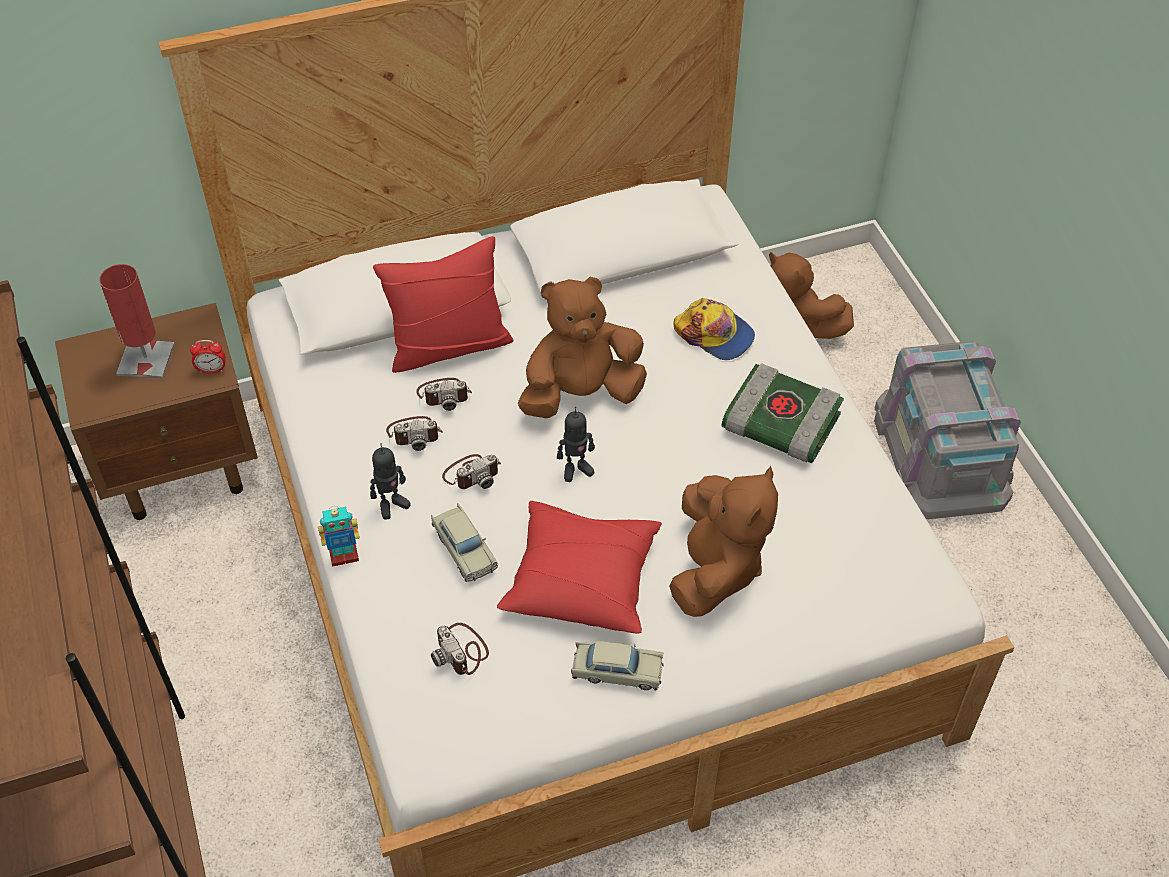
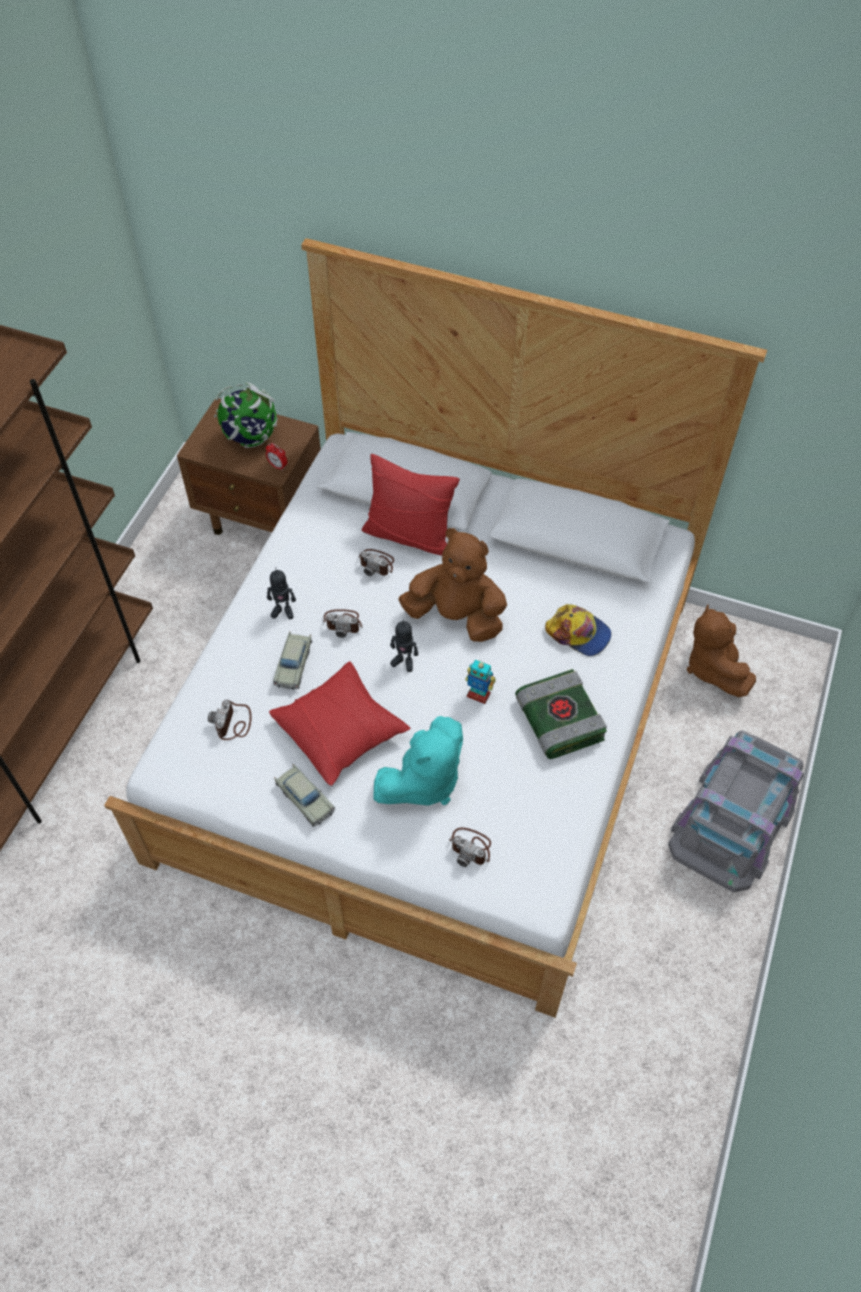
camera: 40 degrees right, 5 degrees up
red table lamp [99,264,175,379] -> globe [214,382,278,448]
toy robot [318,506,360,567] -> toy robot moved to [465,660,496,704]
camera [386,416,443,451] -> camera moved to [449,828,491,867]
brown plush toy [669,466,778,617] -> turquoise plush toy [373,716,463,806]
cap [673,298,755,360] -> cap turned 45 degrees counterclockwise [545,604,611,656]

